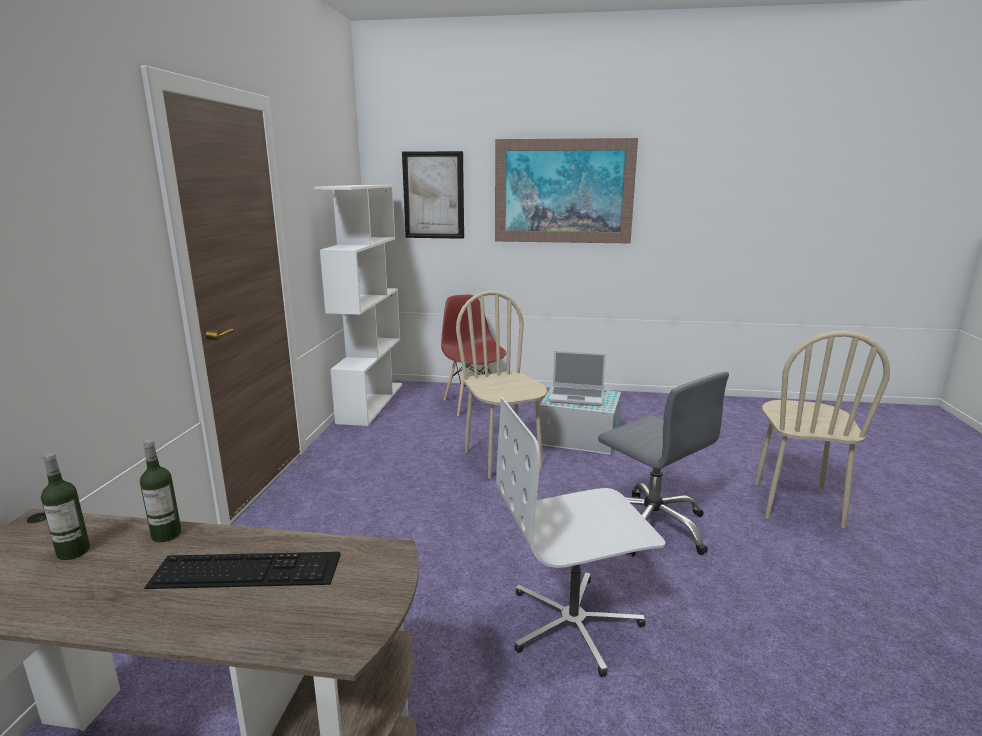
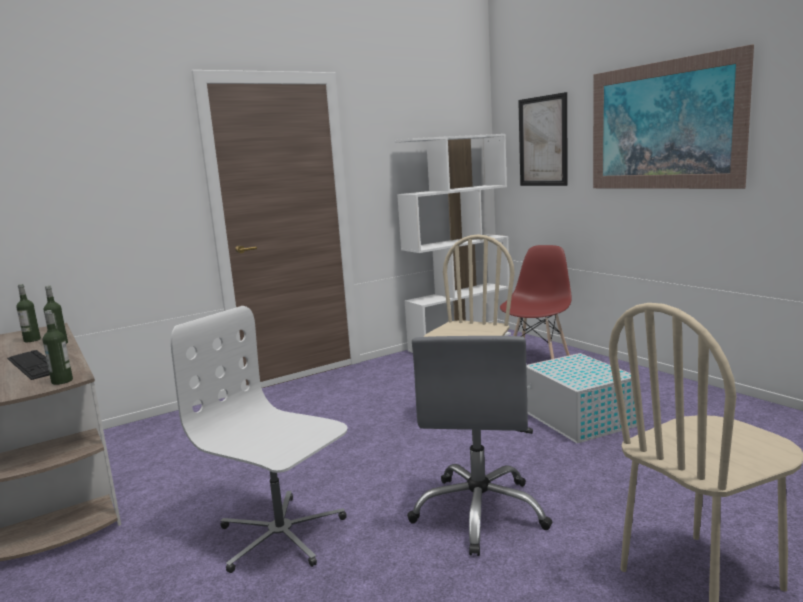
camera: 50 degrees right, 5 degrees down
laptop [549,351,606,406] -> none
none -> bottle [42,310,73,385]

